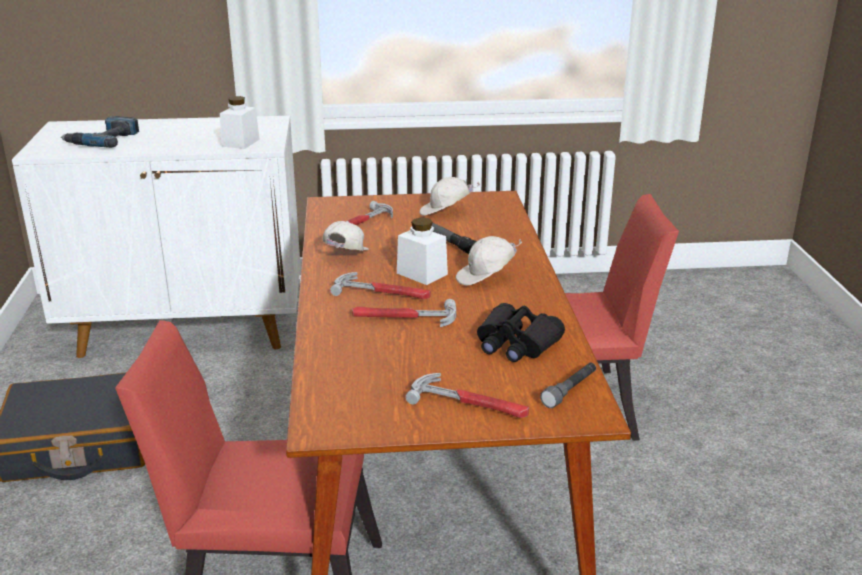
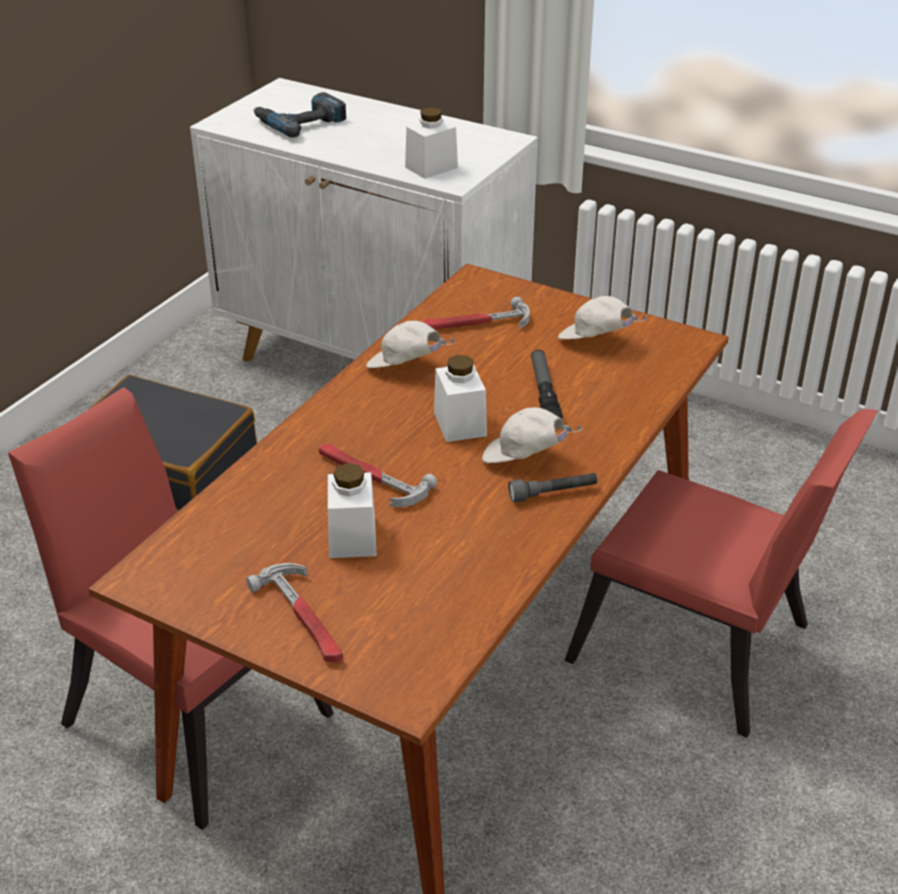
camera: 35 degrees right, 10 degrees up
white cap [322,221,369,251] -> white cap turned 120 degrees counterclockwise [366,321,455,368]
hammer [330,272,431,299] -> none
black binoculars [477,303,565,362] -> none
grey flashlight [540,363,596,408] -> grey flashlight moved to [509,473,597,502]
none -> white jar [328,463,377,558]

